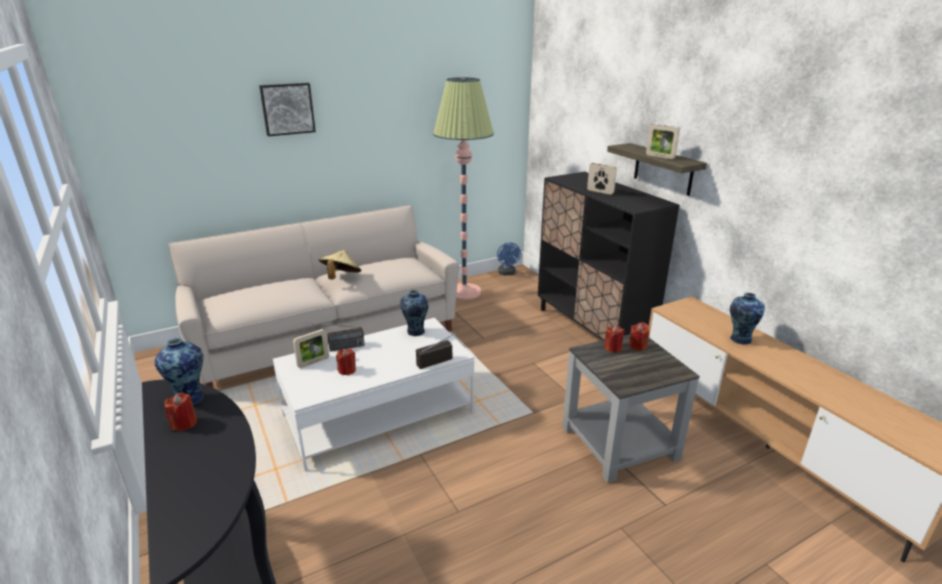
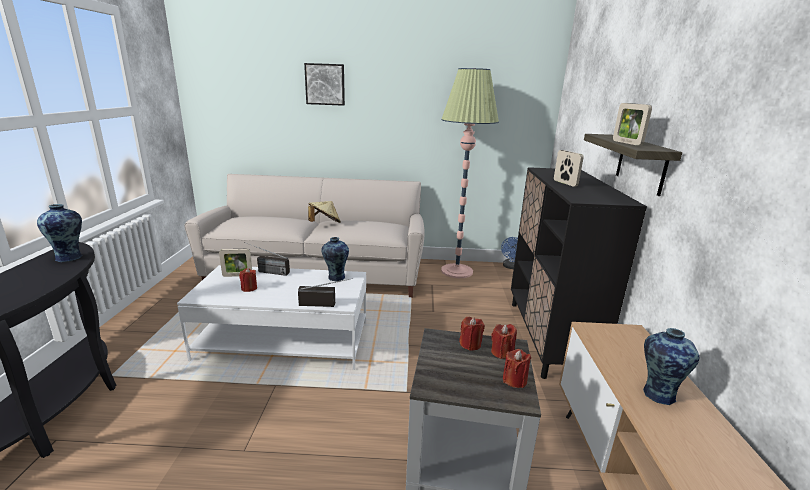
camera: 30 degrees right, 5 degrees down
red candle [164,392,197,431] -> red candle moved to [503,349,531,388]

